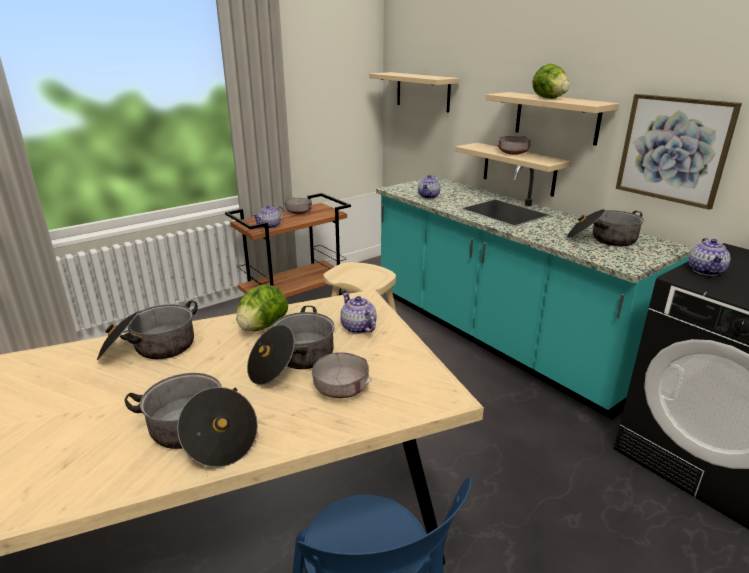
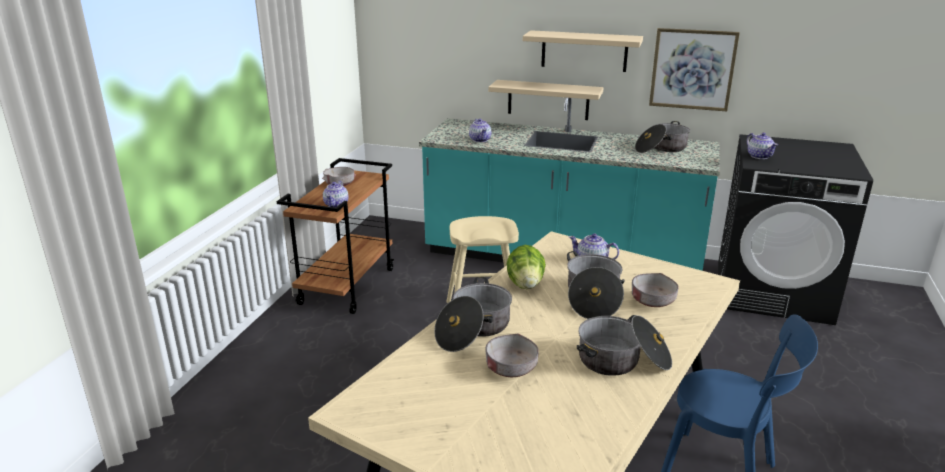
camera: 35 degrees left, 0 degrees up
beige shelf [369,72,460,113] -> none
grey bowl [497,136,532,155] -> grey bowl moved to [485,334,539,377]
lettuce [532,64,570,99] -> none

